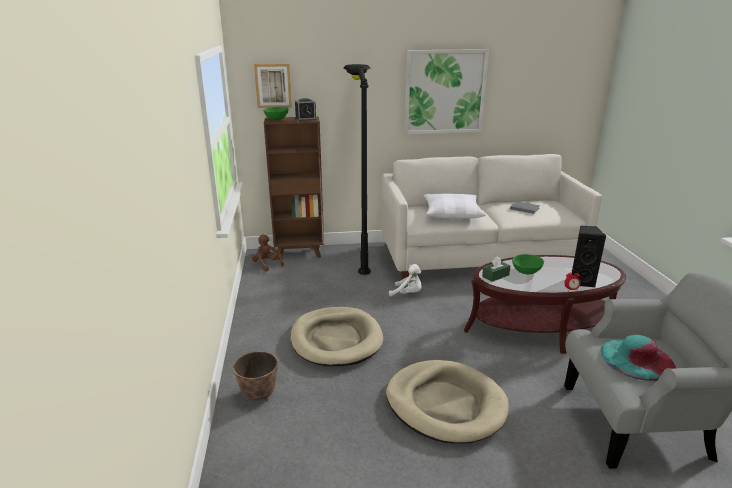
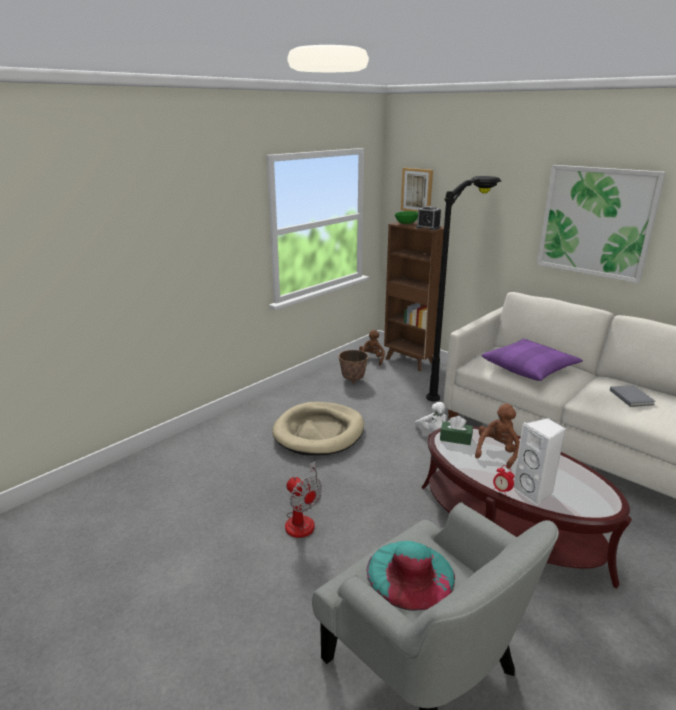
camera: 50 degrees right, 0 degrees up
planter [233,351,278,401] -> planter moved to [339,350,369,384]
beige dog bed [386,360,509,444] -> fan [285,461,322,538]
white pillow [423,194,486,219] -> purple pillow [481,339,583,381]
green bowl [512,254,544,274] -> brown plush toy [475,403,520,469]
black speaker [572,226,606,287] -> white speaker [513,418,566,505]

